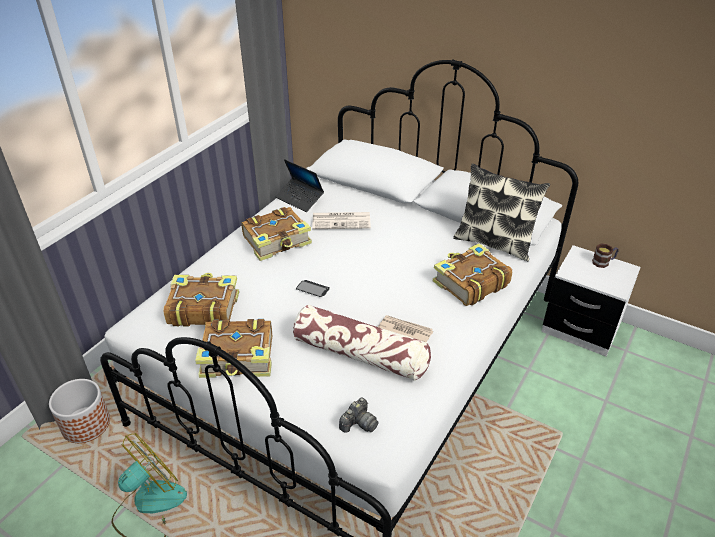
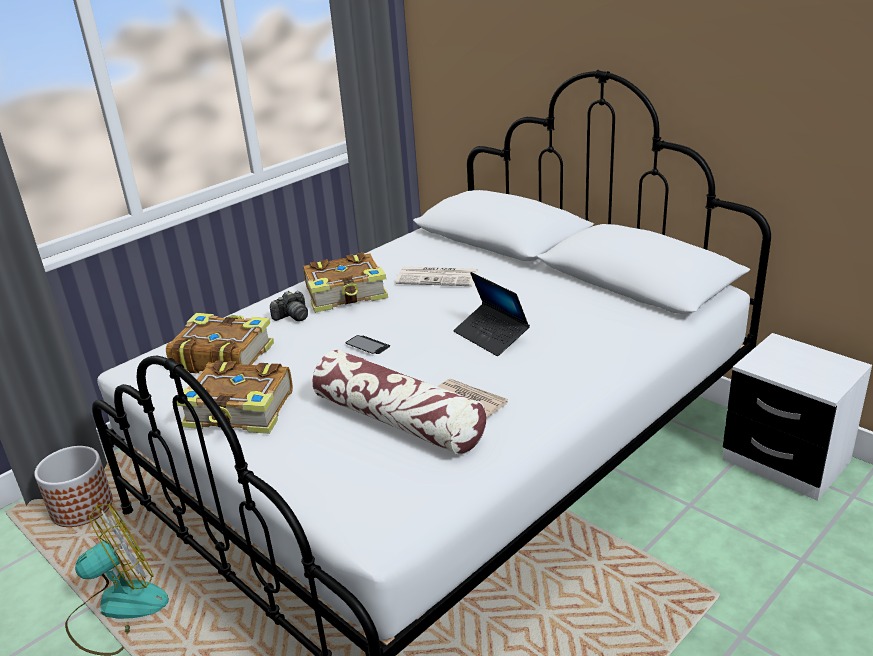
camera: 15 degrees right, 10 degrees down
laptop [276,159,324,212] -> laptop moved to [453,272,530,356]
camera [339,398,379,433] -> camera moved to [270,291,308,321]
book [433,243,512,306] -> none
pillow [453,163,550,261] -> none
mug [592,244,618,268] -> none

